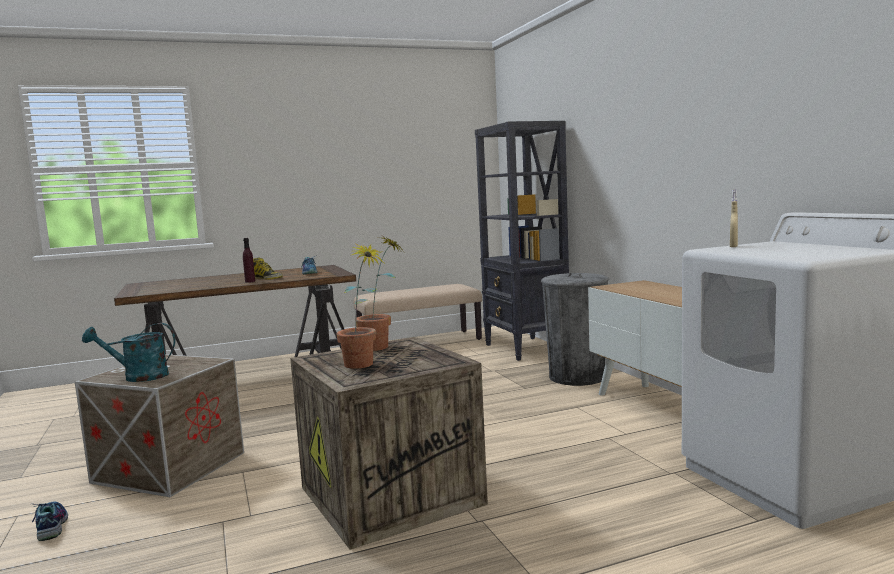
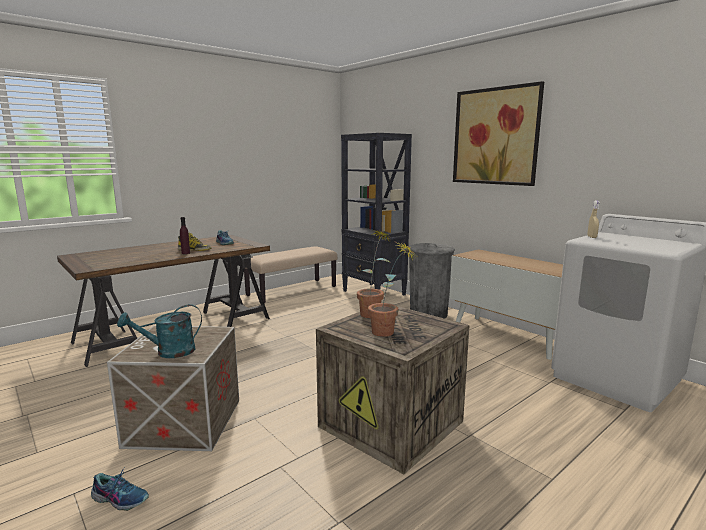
camera: 20 degrees left, 5 degrees up
shoe [32,502,68,541] -> shoe turned 150 degrees clockwise [91,467,149,511]
none -> picture [453,81,544,186]

